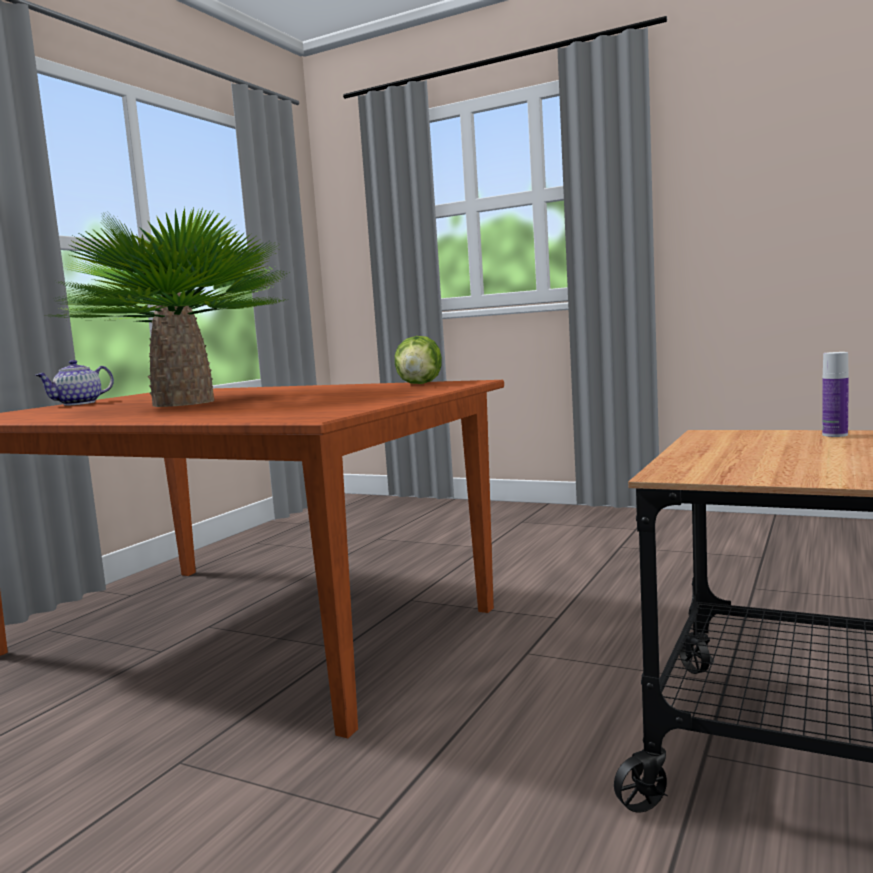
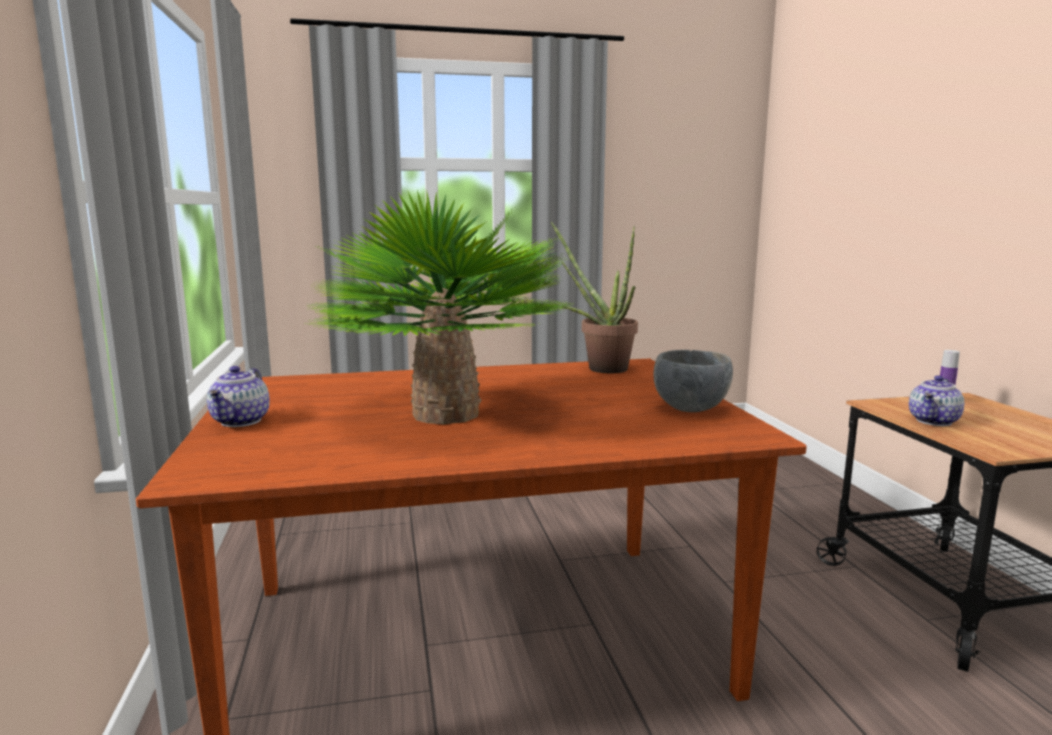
camera: 40 degrees left, 5 degrees up
lettuce [395,336,442,384] -> potted plant [551,222,638,373]
none -> grey bowl [653,350,733,412]
none -> teapot [909,375,964,426]

